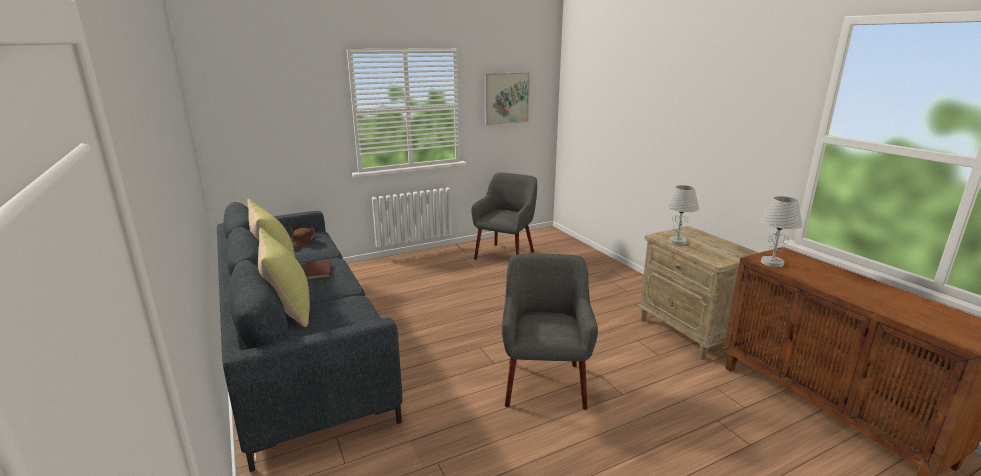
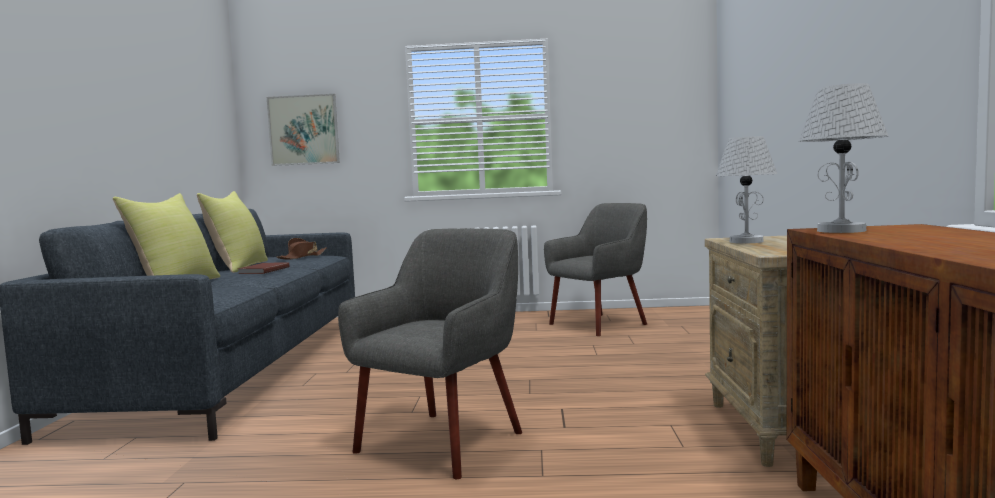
camera: 30 degrees right, 15 degrees down
picture [484,72,530,125] -> picture moved to [267,94,340,166]

